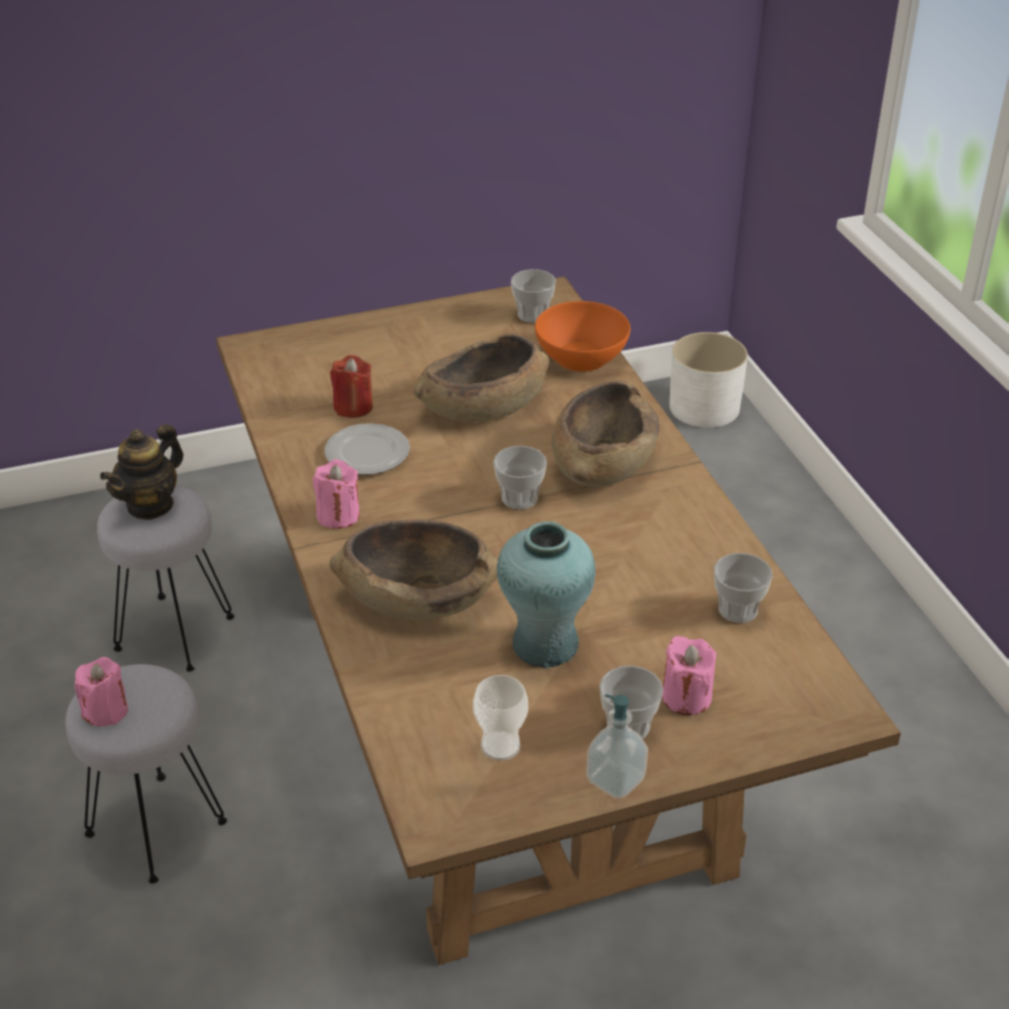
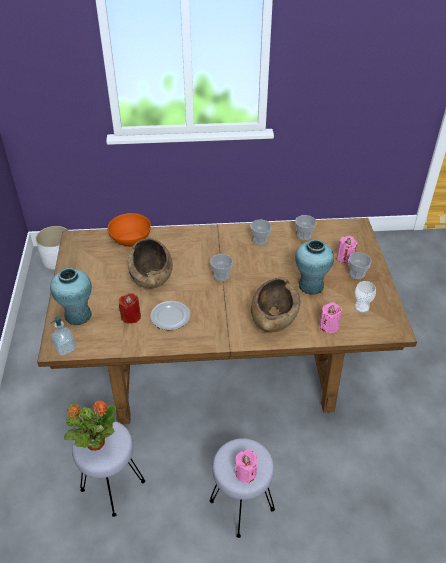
camera: 75 degrees left, 5 degrees up
teapot [100,424,184,520] -> potted plant [64,400,116,451]
pink candle [313,460,360,529] -> pink candle moved to [319,302,343,333]
cup [511,269,556,323] -> cup moved to [250,220,272,245]
brown bowl [552,381,659,487] -> none
soap dispenser [586,694,648,799] -> soap dispenser moved to [51,316,76,356]
none -> turquoise vase [50,268,92,325]

